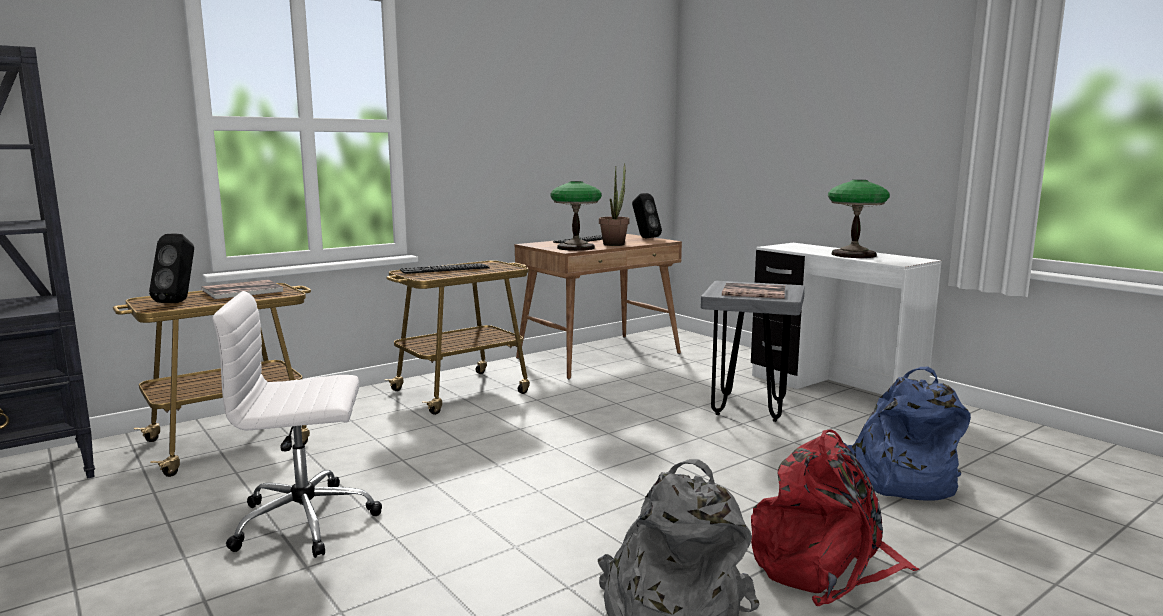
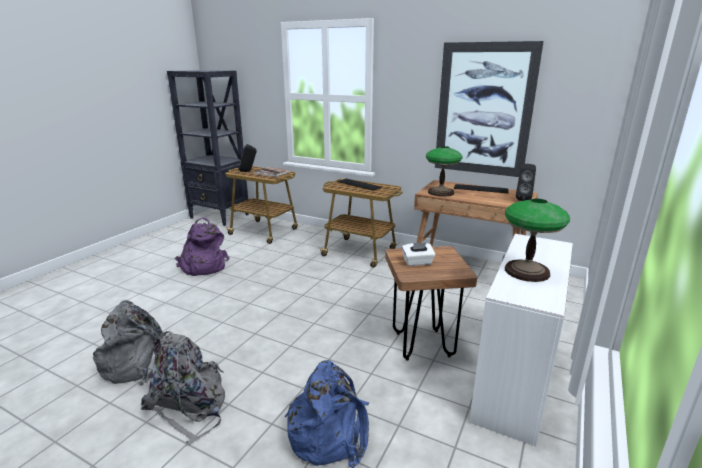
camera: 65 degrees right, 10 degrees up
white office chair [212,291,382,558] -> purple backpack [175,217,230,276]
potted plant [599,163,629,246] -> none
grey stool [701,281,805,422] -> brown stool [385,246,477,361]
book [722,283,785,299] -> white tissue box [402,242,435,266]
red backpack [751,430,920,606] -> grey backpack [141,331,225,445]
none -> picture [435,41,544,177]

